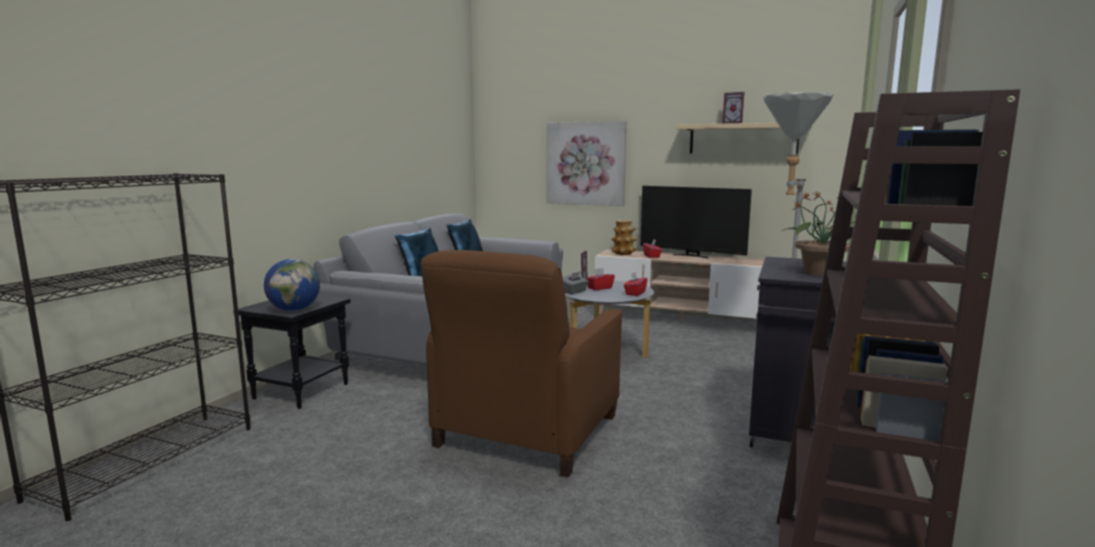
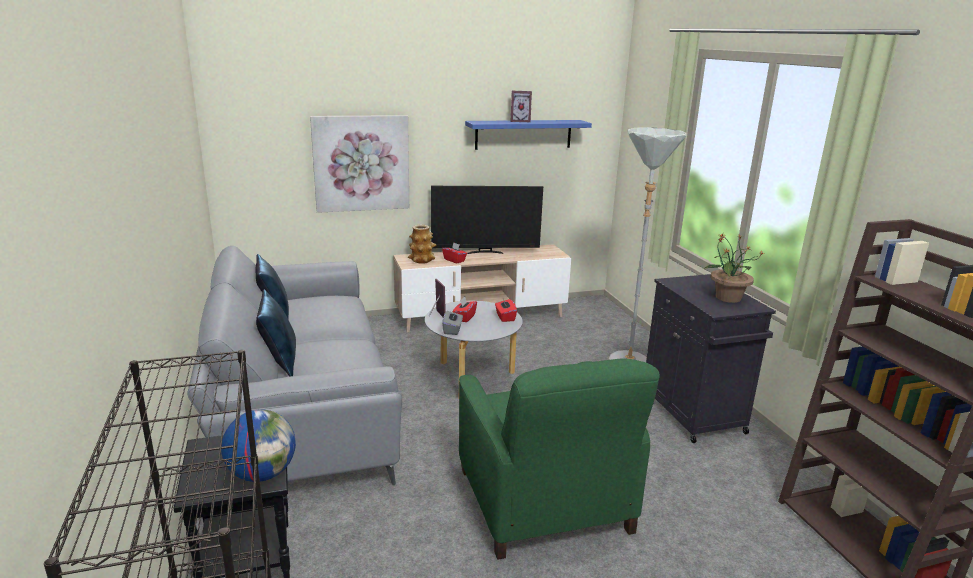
camera: 40 degrees left, 10 degrees up
brown armchair [421,250,622,478] -> green armchair [459,358,660,560]
beige shelf [676,123,812,154] -> blue shelf [465,120,592,150]

